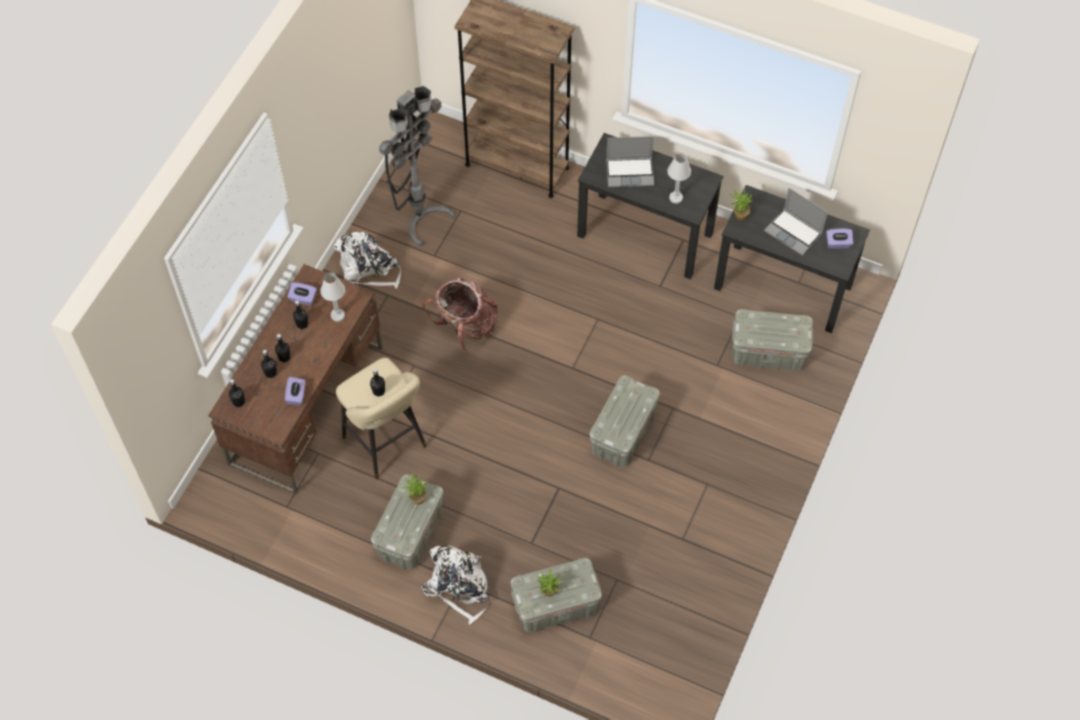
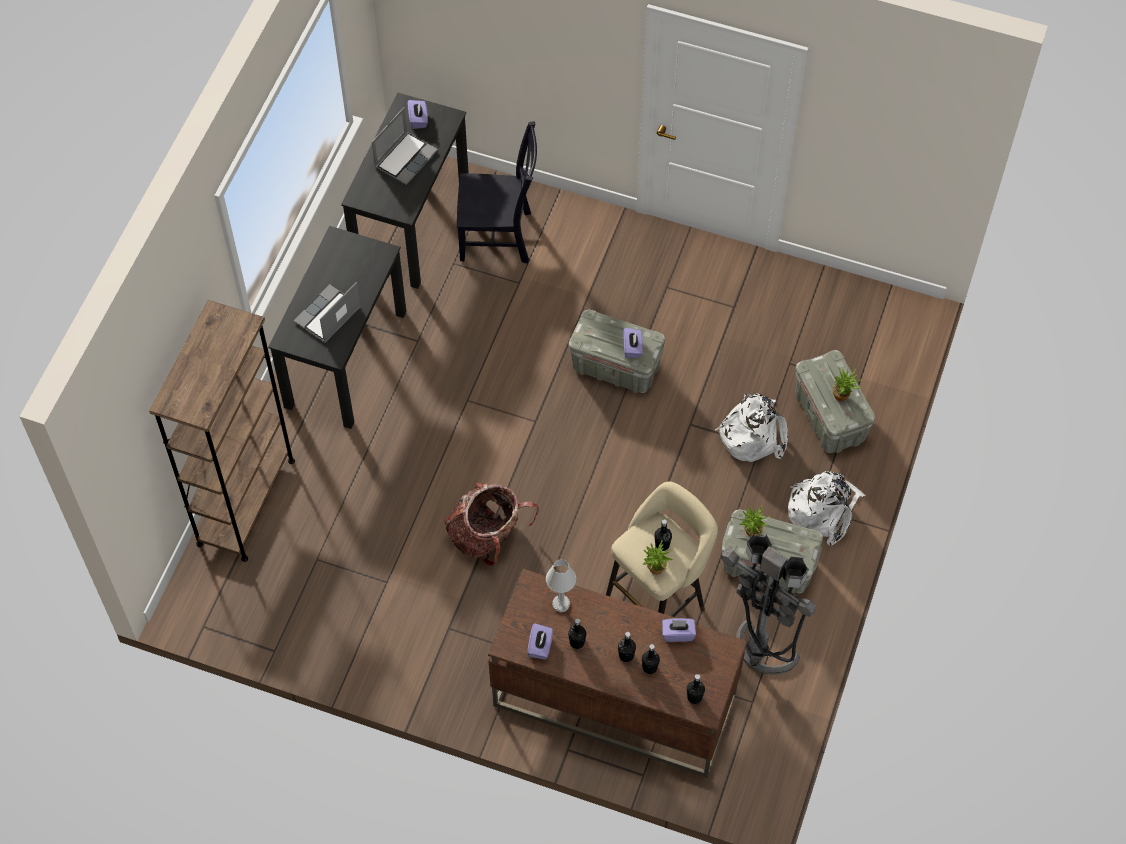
camera: 95 degrees left, 0 degrees up
white backpack [334,232,401,289] -> white backpack moved to [715,393,788,462]
grey floor lamp [379,86,455,246] -> grey floor lamp moved to [721,533,816,674]
laptop [606,136,654,187] -> laptop turned 135 degrees counterclockwise [293,282,361,343]
white table lamp [667,153,691,204] -> none
potted plant [730,187,753,220] -> potted plant moved to [643,540,673,575]
grey storage box [732,309,813,372] -> black chair [457,121,537,264]
none -> purple tissue box [623,328,643,358]

